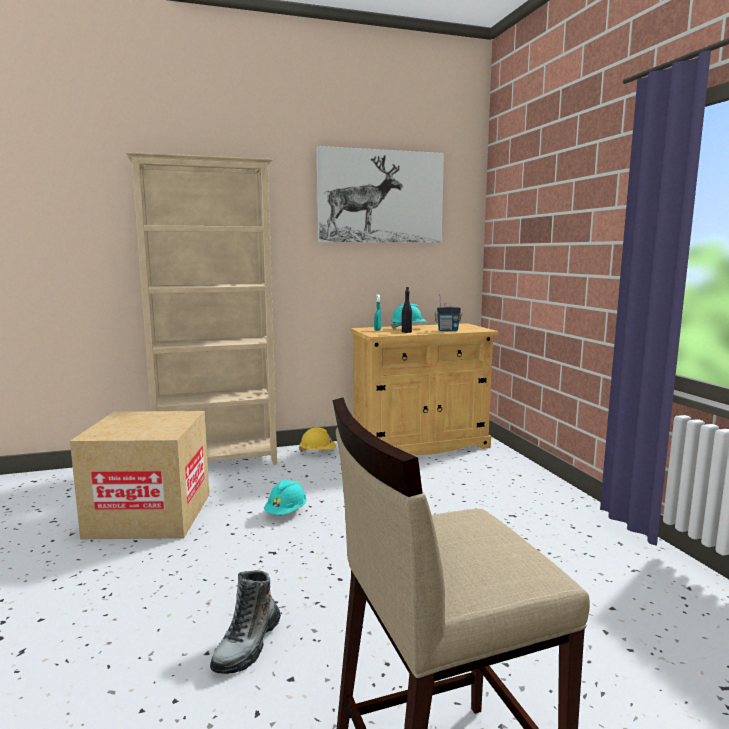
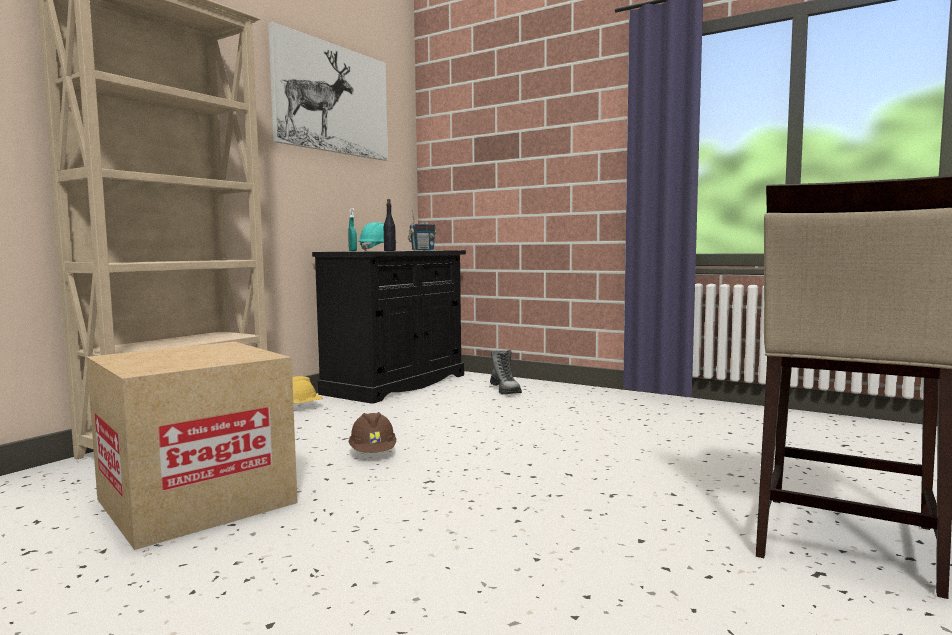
camera: 40 degrees left, 5 degrees down
boot [210,570,281,674] -> boot moved to [490,350,522,394]
turquoise hard hat [264,480,307,515] -> brown hard hat [348,412,396,453]
beige cabinet [350,323,498,455] -> black cabinet [312,250,466,404]

